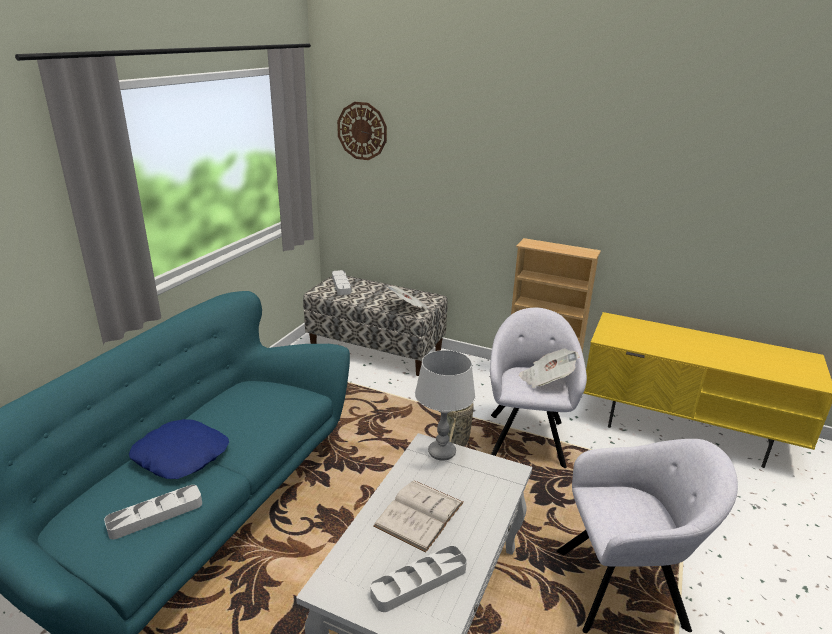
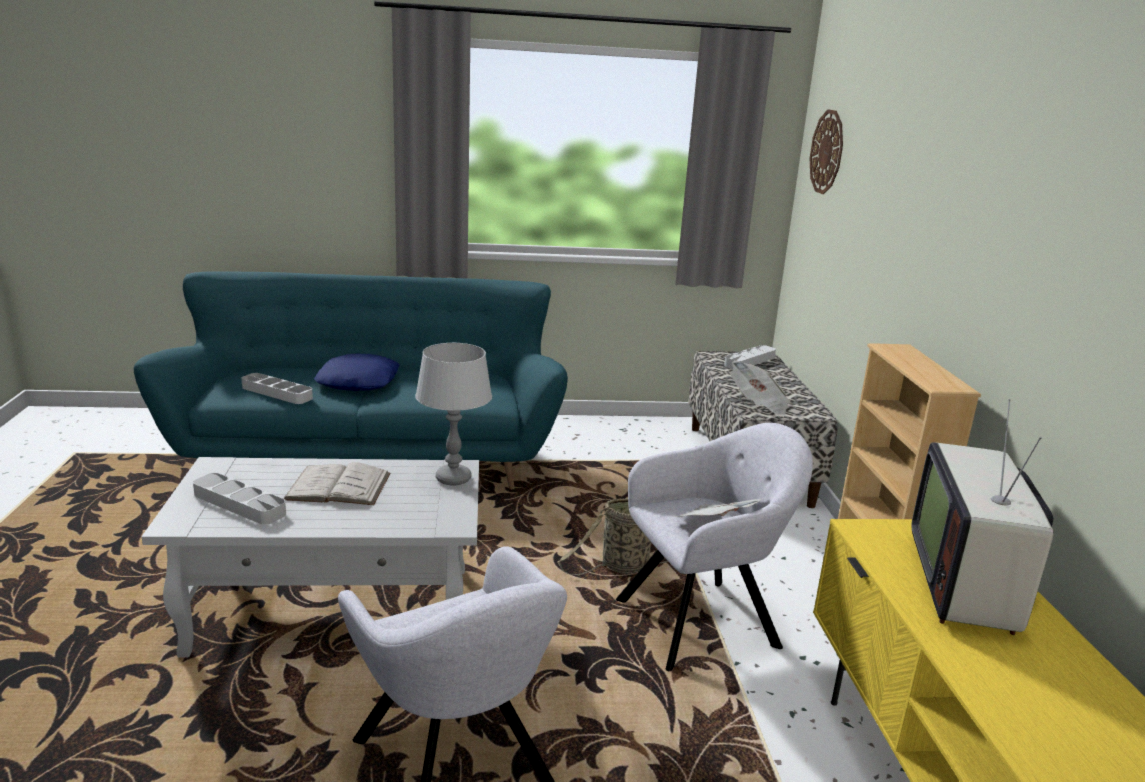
camera: 60 degrees right, 5 degrees down
none -> television [912,399,1054,635]

